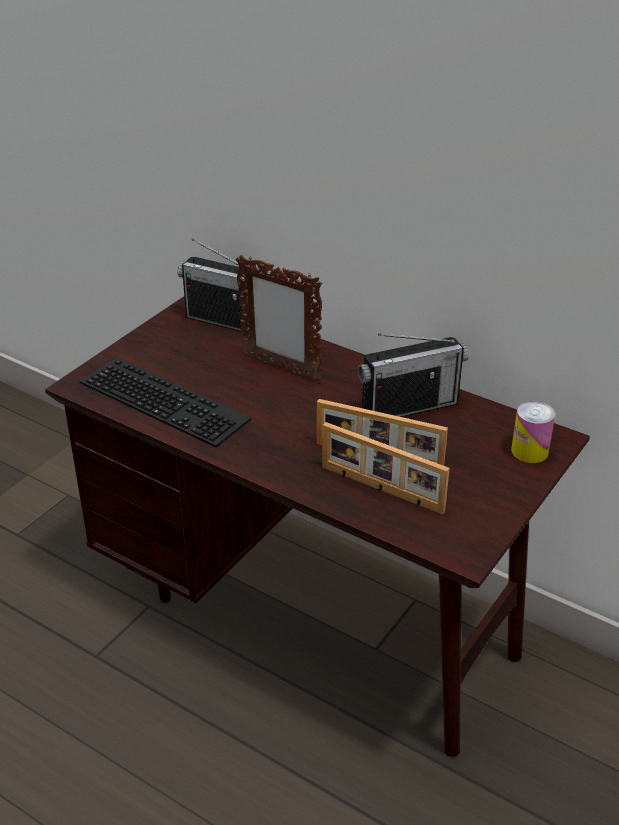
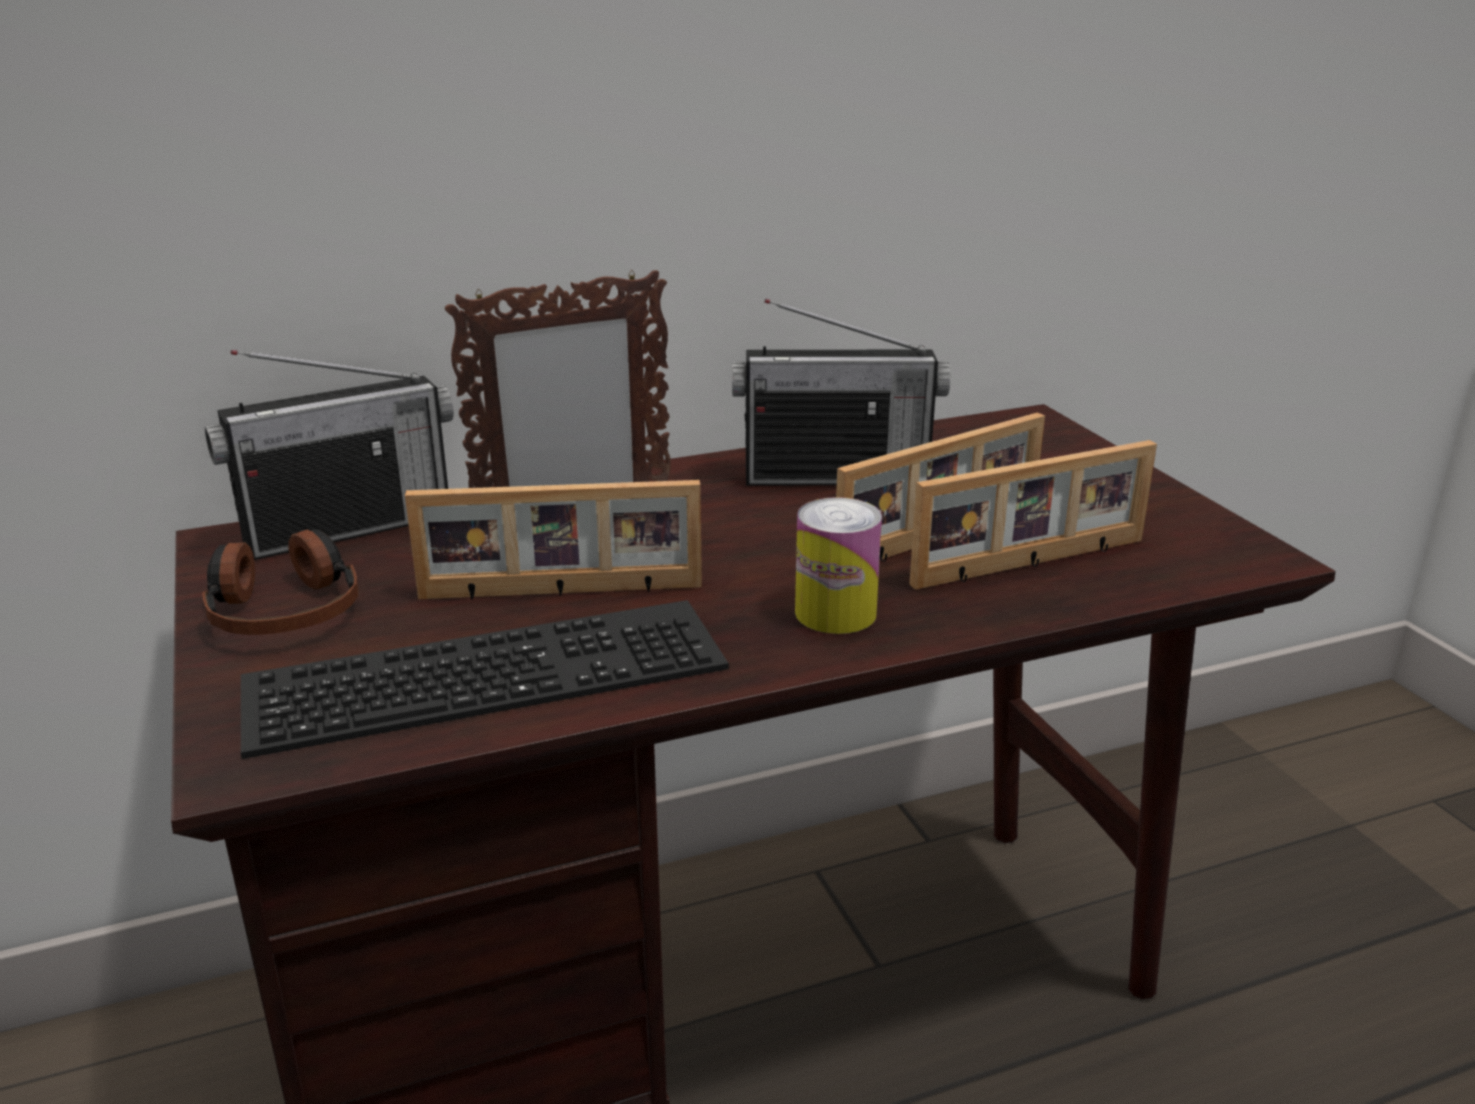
camera: 55 degrees left, 10 degrees down
radio [358,334,469,417] -> radio turned 75 degrees clockwise [732,299,950,486]
can [511,401,555,463] -> can moved to [795,497,882,634]
none -> headphones [202,529,359,635]
none -> picture frame [405,480,702,600]

